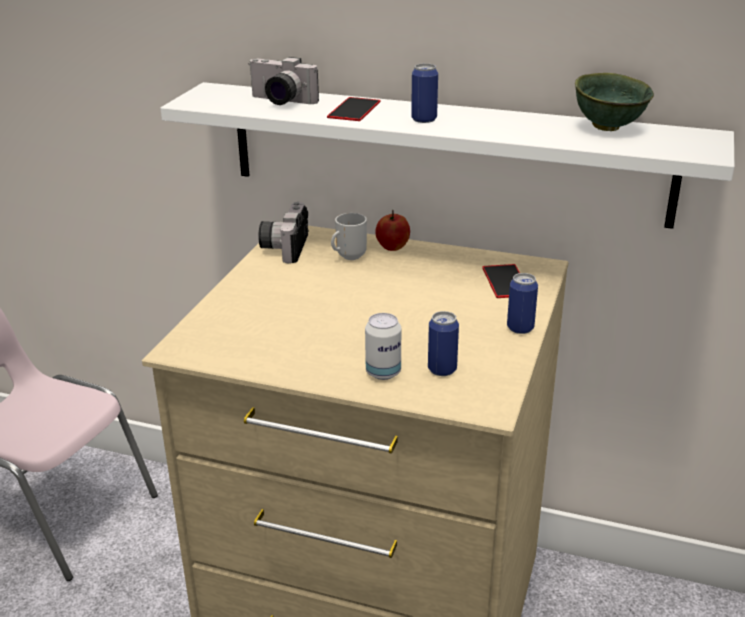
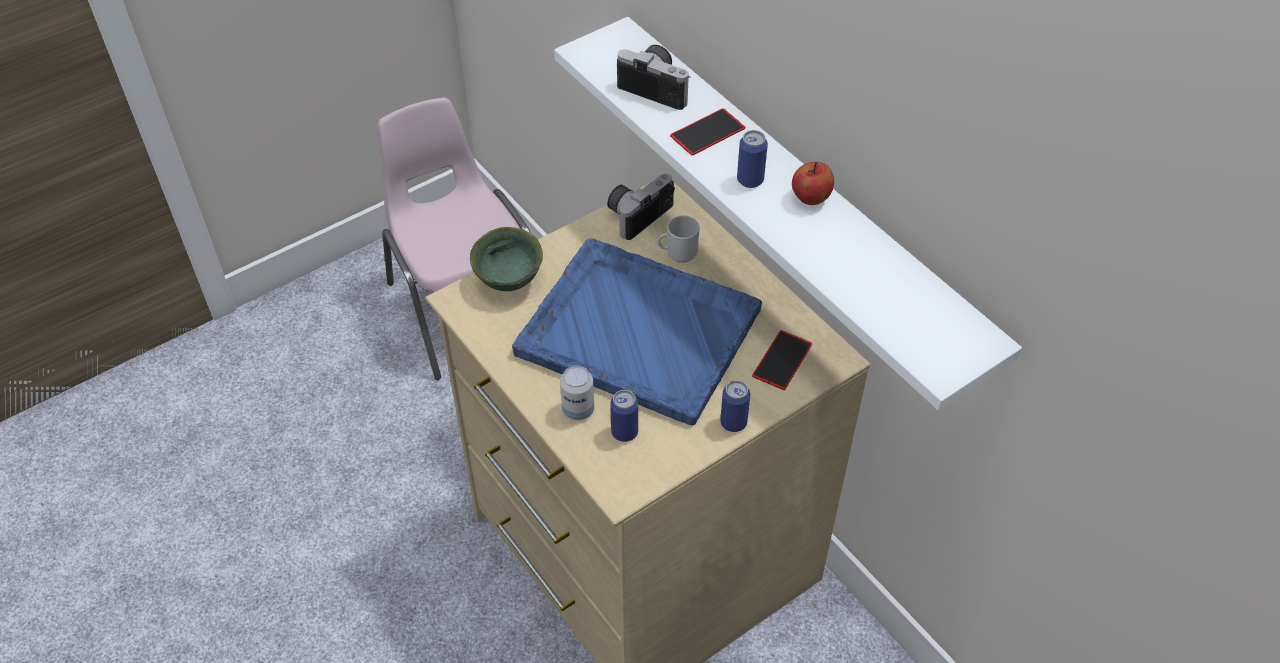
camera: 35 degrees right, 20 degrees up
camera [248,57,319,105] -> camera turned 150 degrees clockwise [617,45,690,110]
apple [376,210,410,251] -> apple moved to [792,162,834,205]
green bowl [575,73,654,131] -> green bowl moved to [470,227,543,291]
none -> blue tray [512,238,762,425]

